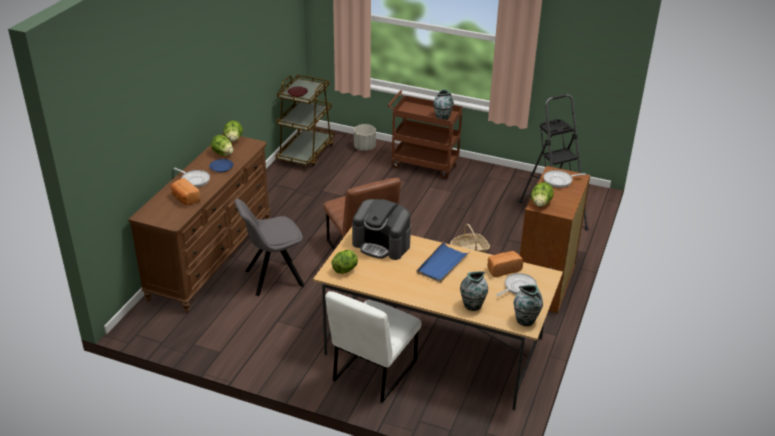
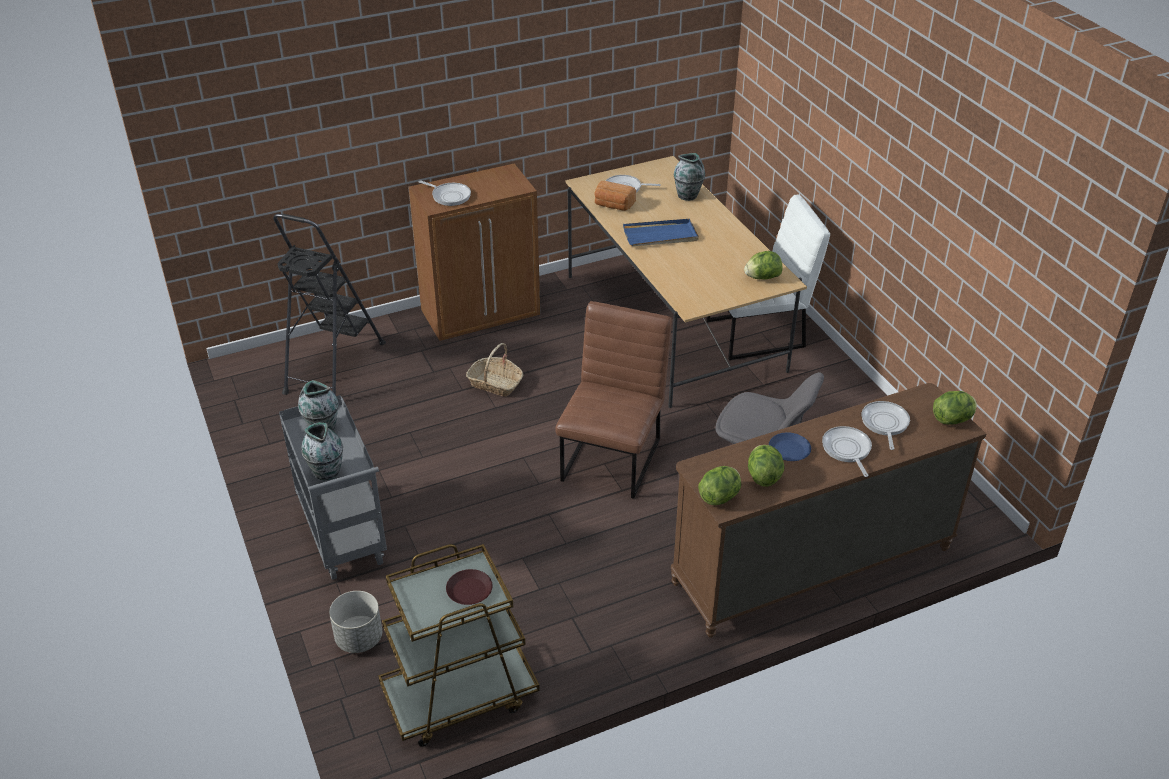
camera: 135 degrees left, 5 degrees up
bread [171,178,201,205] -> frying pan [861,401,910,450]
coffee machine [352,199,411,260] -> none
brown cart [387,90,463,179] -> grey cart [279,395,387,580]
vase [514,285,543,326] -> vase moved to [301,422,343,480]
lettuce [531,182,554,207] -> lettuce moved to [933,391,977,424]

